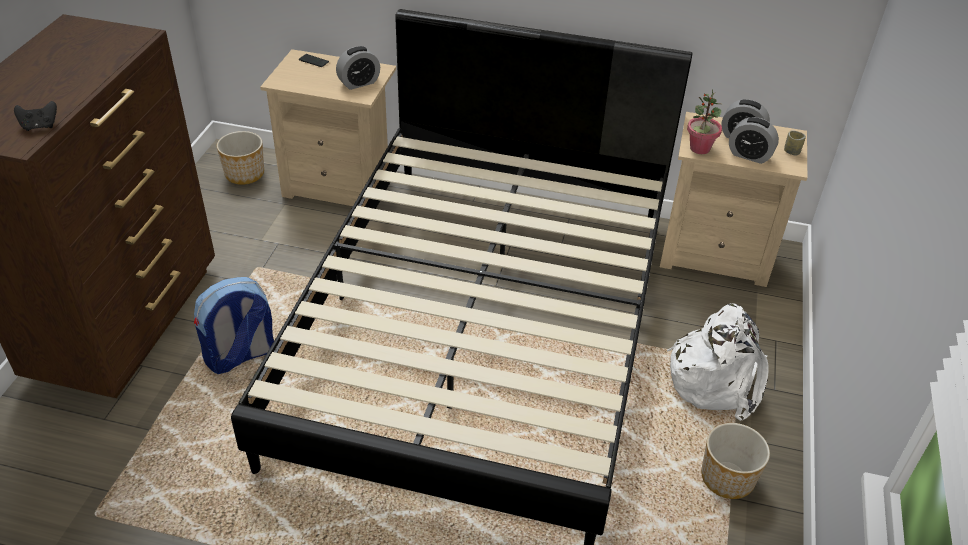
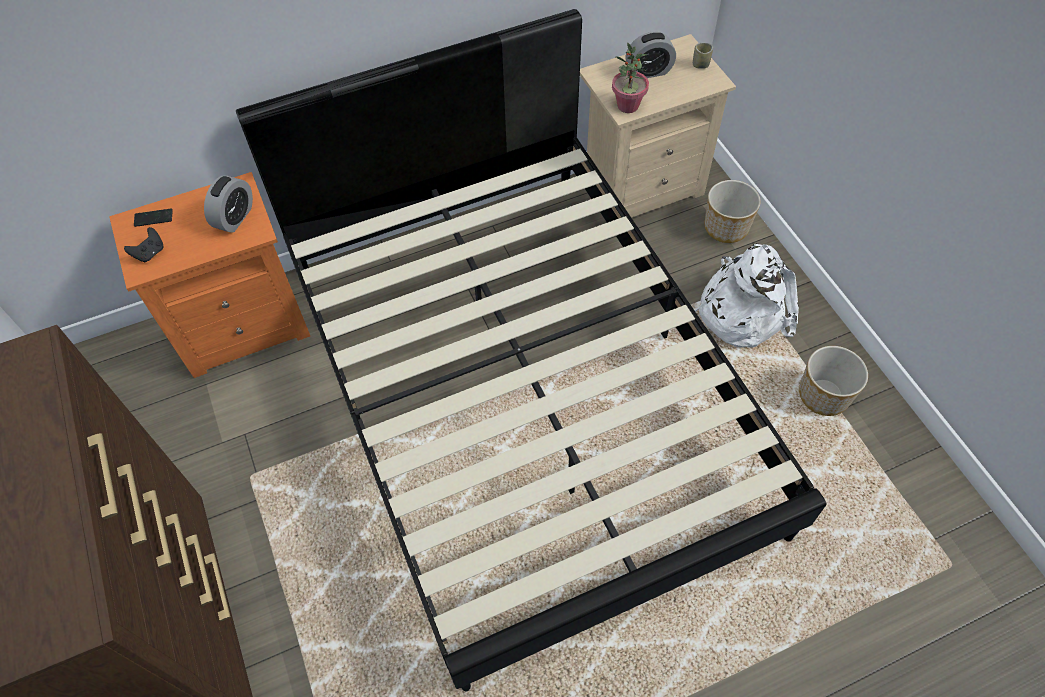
camera: 35 degrees left, 15 degrees up
black game controller [14,101,57,131] -> black game controller moved to [124,227,164,262]
backpack [194,277,274,374] -> none
planter [217,131,264,185] -> planter moved to [705,180,761,243]
beige nightstand [260,49,396,206] -> orange nightstand [109,172,310,378]
alarm clock [729,117,779,164] -> none

